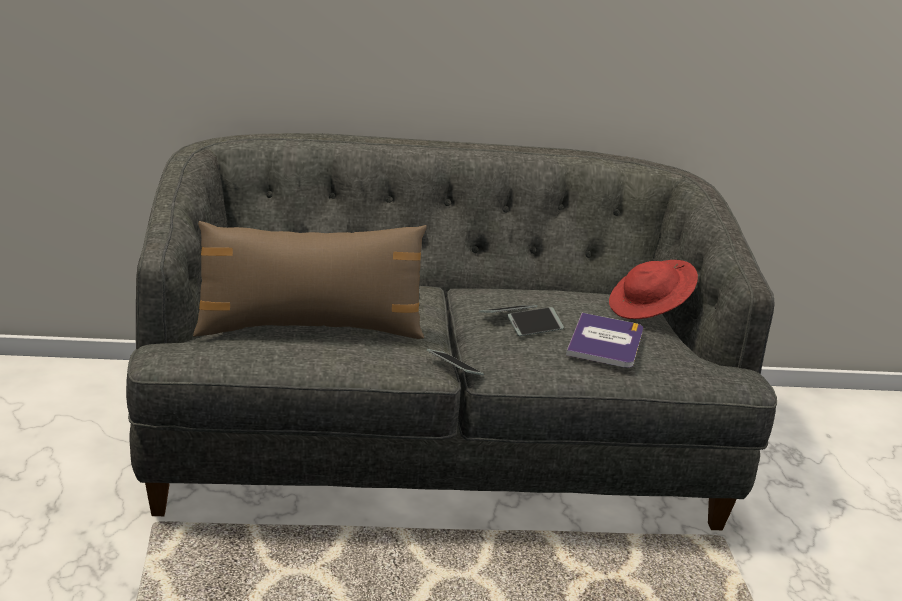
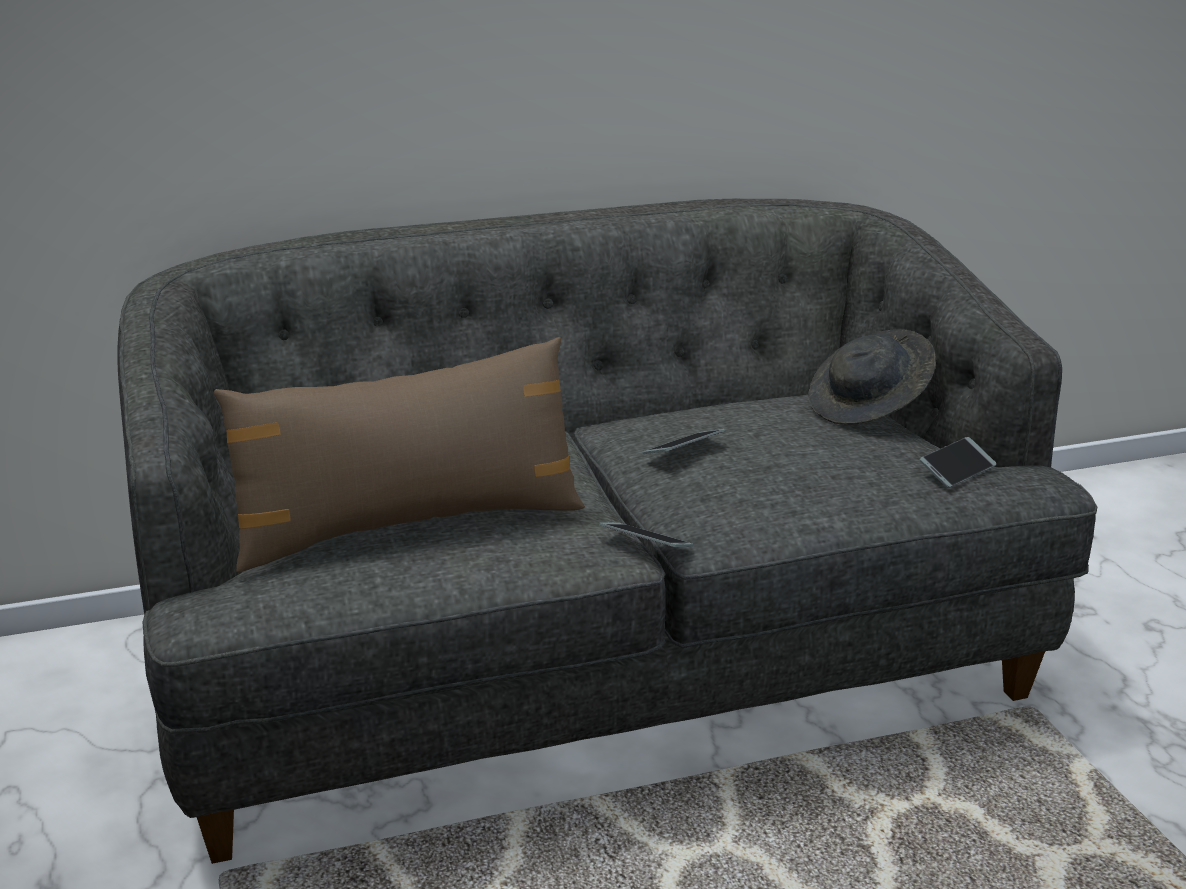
camera: 10 degrees left, 0 degrees up
phone [507,307,564,336] -> phone moved to [920,437,996,488]
book [566,313,643,368] -> none
red hat [609,260,698,319] -> grey hat [808,330,936,425]

